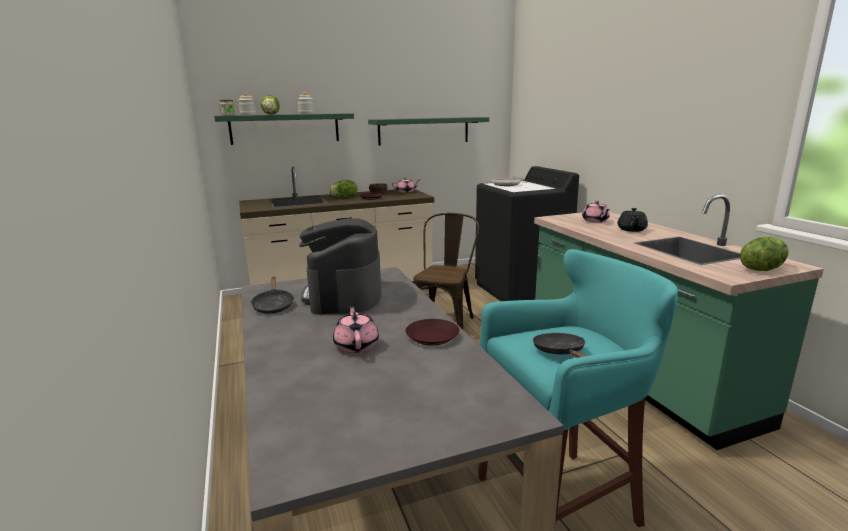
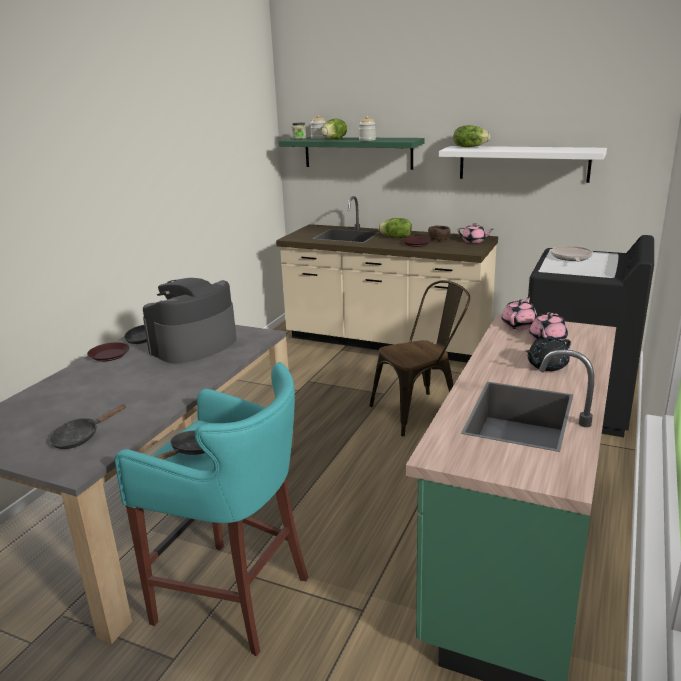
camera: 45 degrees right, 5 degrees up
pink teapot [333,306,379,353] -> pink teapot moved to [502,297,537,330]
green shelf [368,117,489,146] -> white shelf [439,146,607,183]
brown plate [405,319,459,345] -> brown plate moved to [87,342,130,361]
lettuce [740,237,789,271] -> lettuce moved to [453,125,490,147]
none -> black frying pan [49,404,126,449]

